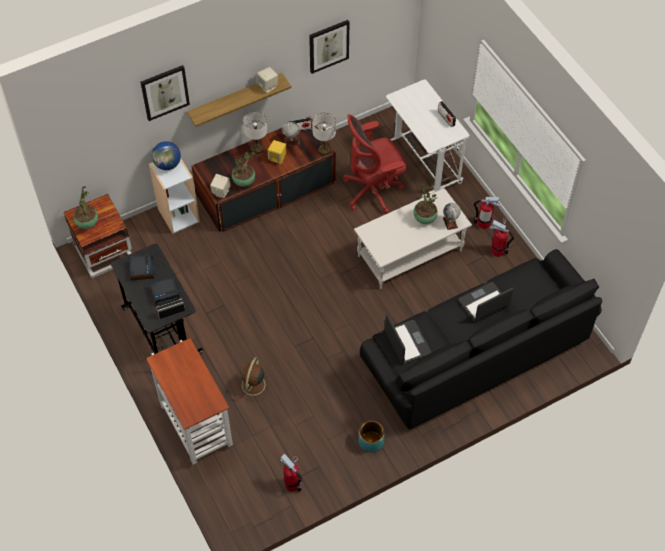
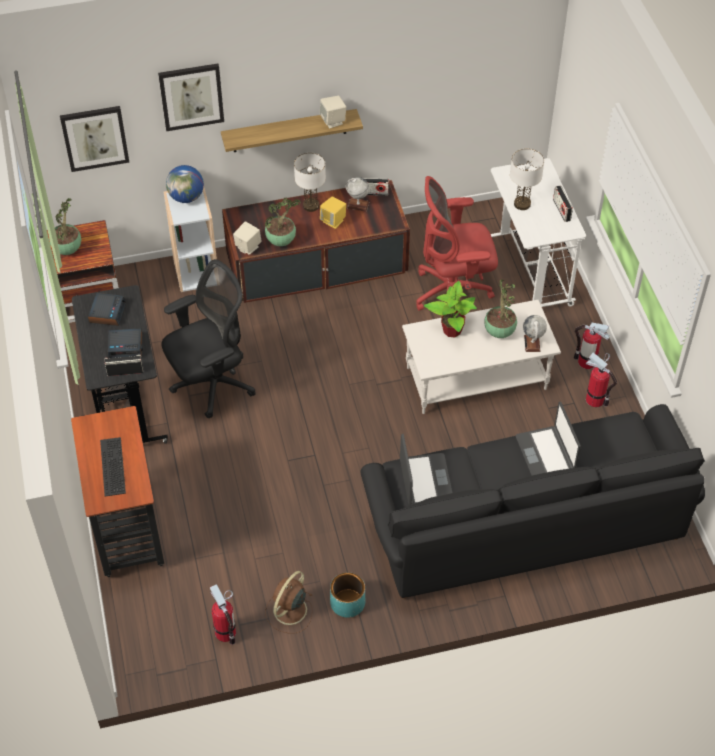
camera: 15 degrees right, 5 degrees down
white cart [146,338,233,465] -> black cart [71,406,164,577]
brown fan [236,357,270,401] -> brown fan moved to [265,571,313,634]
picture [309,20,349,74] -> picture moved to [60,106,129,172]
table lamp [312,113,336,155] -> table lamp moved to [510,149,544,210]
laptop [459,282,514,322] -> laptop turned 90 degrees counterclockwise [516,402,581,475]
none -> keyboard [100,437,126,497]
none -> black office chair [162,259,255,418]
none -> potted plant [424,281,477,337]

